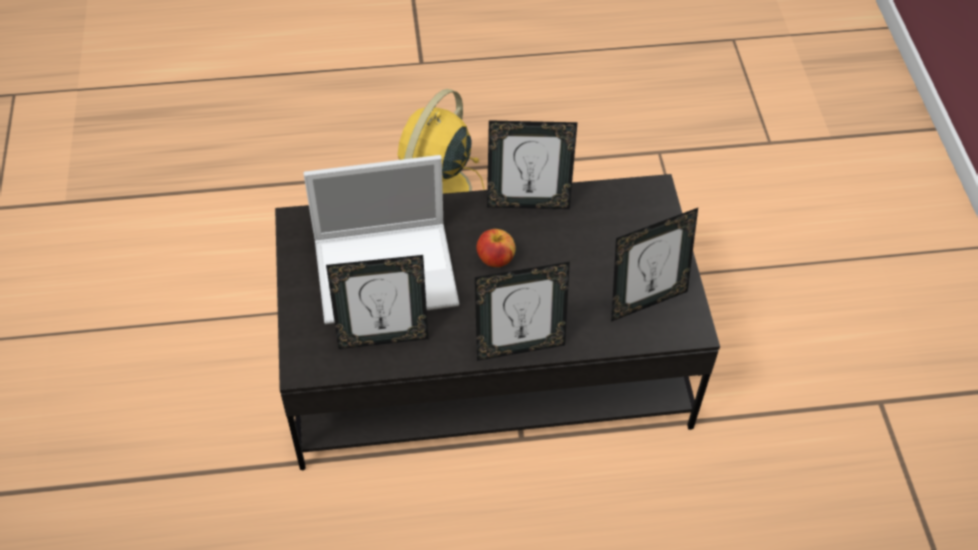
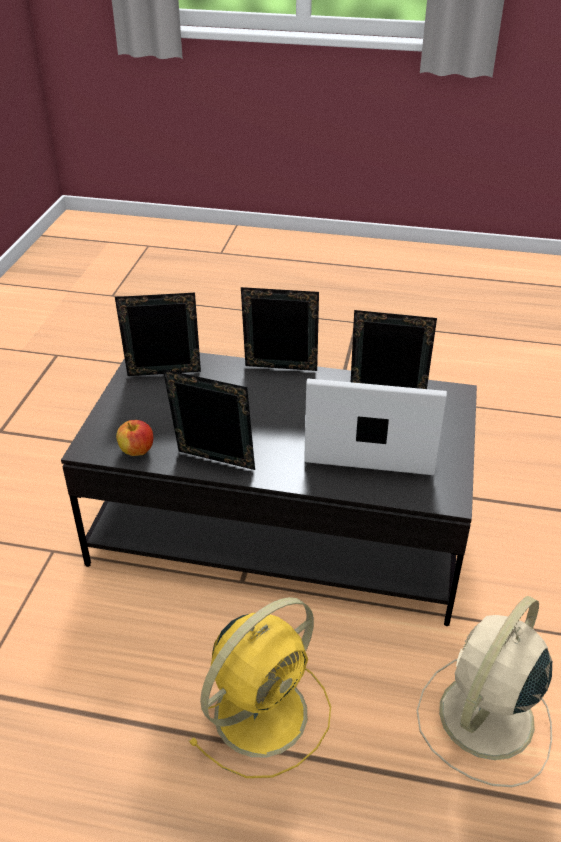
camera: 160 degrees left, 15 degrees down
apple [476,229,516,267] -> apple moved to [116,420,153,456]
none -> beige fan [417,596,552,787]

